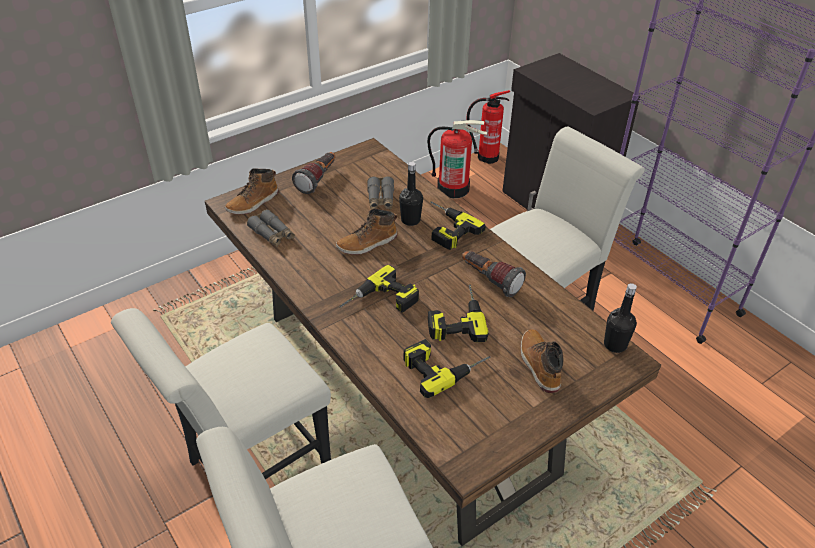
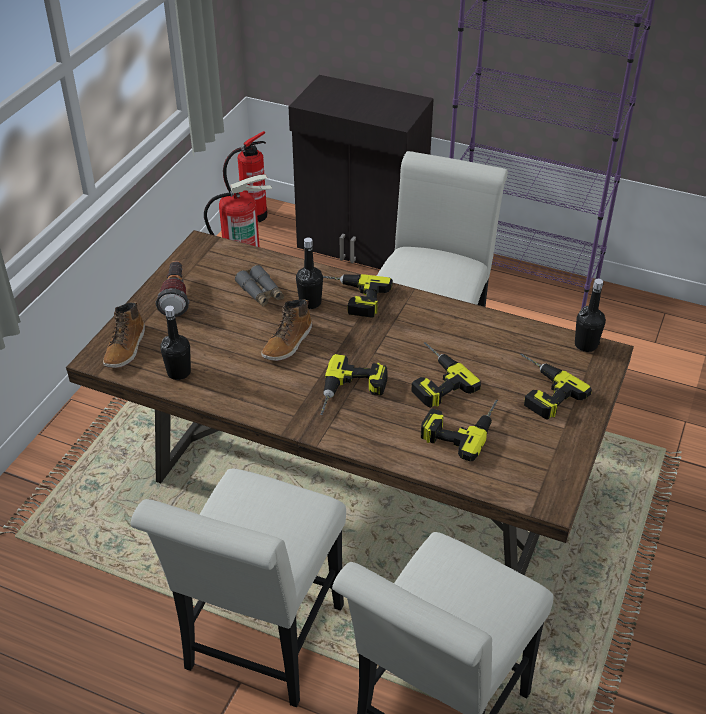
camera: 30 degrees left, 0 degrees up
grey binoculars [247,209,295,246] -> black bottle [160,306,191,380]
flashlight [462,251,526,297] -> none
boot [520,329,564,393] -> power drill [520,353,592,420]

